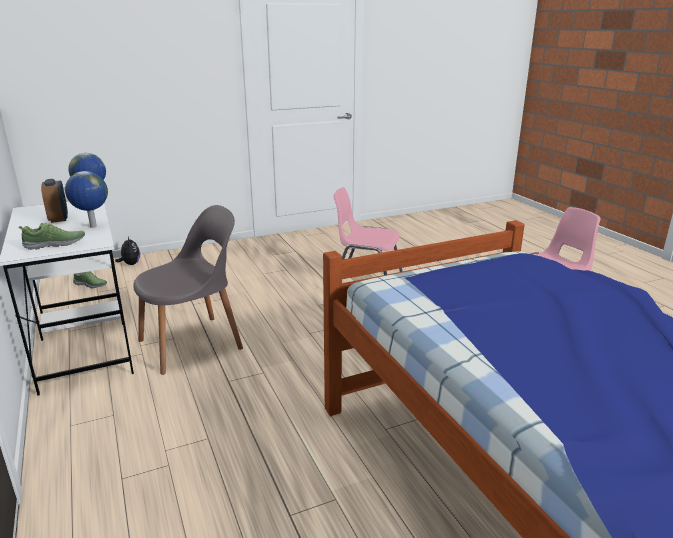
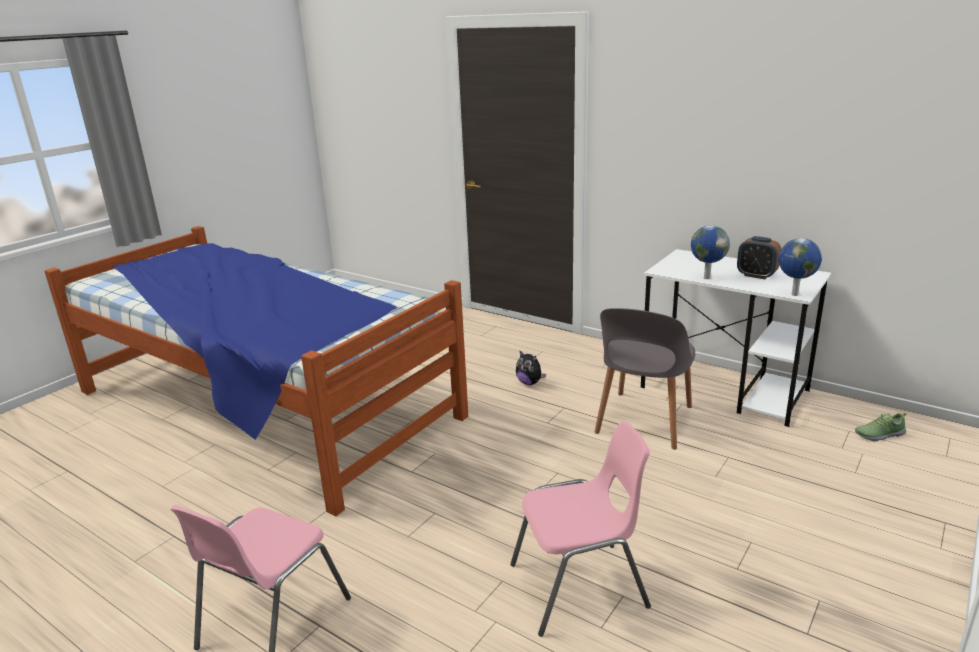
camera: 150 degrees right, 0 degrees up
shoe [19,223,85,250] -> none
plush toy [115,236,140,265] -> plush toy moved to [516,350,546,385]

